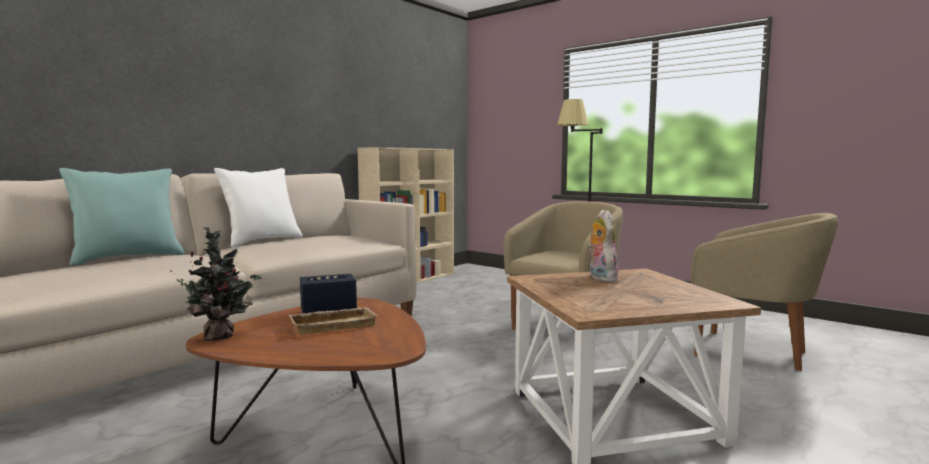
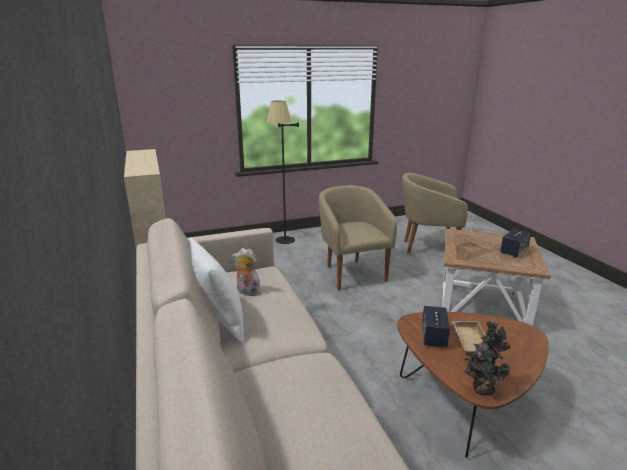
camera: 60 degrees left, 15 degrees up
turquoise pillow [59,168,184,266] -> none
plush toy [587,210,618,282] -> plush toy moved to [232,248,261,296]
beige armchair [691,213,838,371] -> beige armchair turned 150 degrees counterclockwise [402,173,468,254]
none -> speaker [500,229,531,257]

